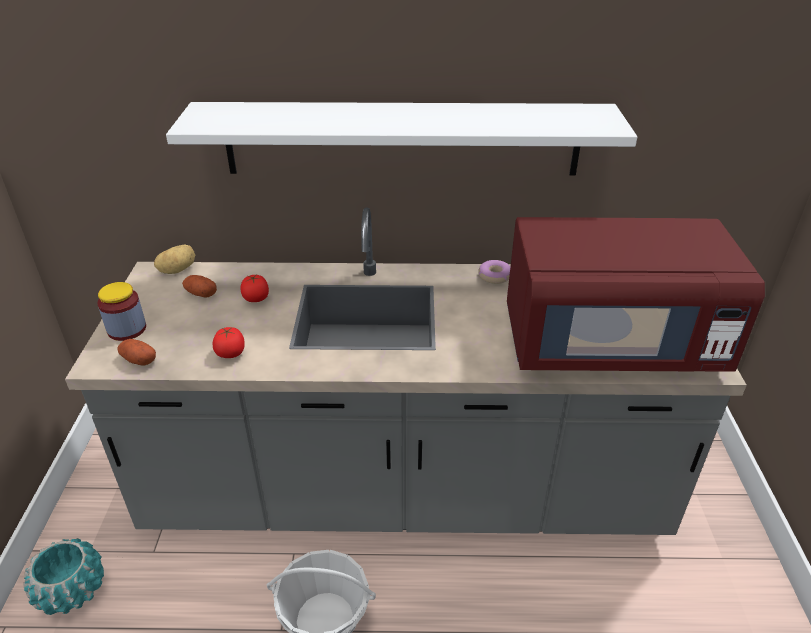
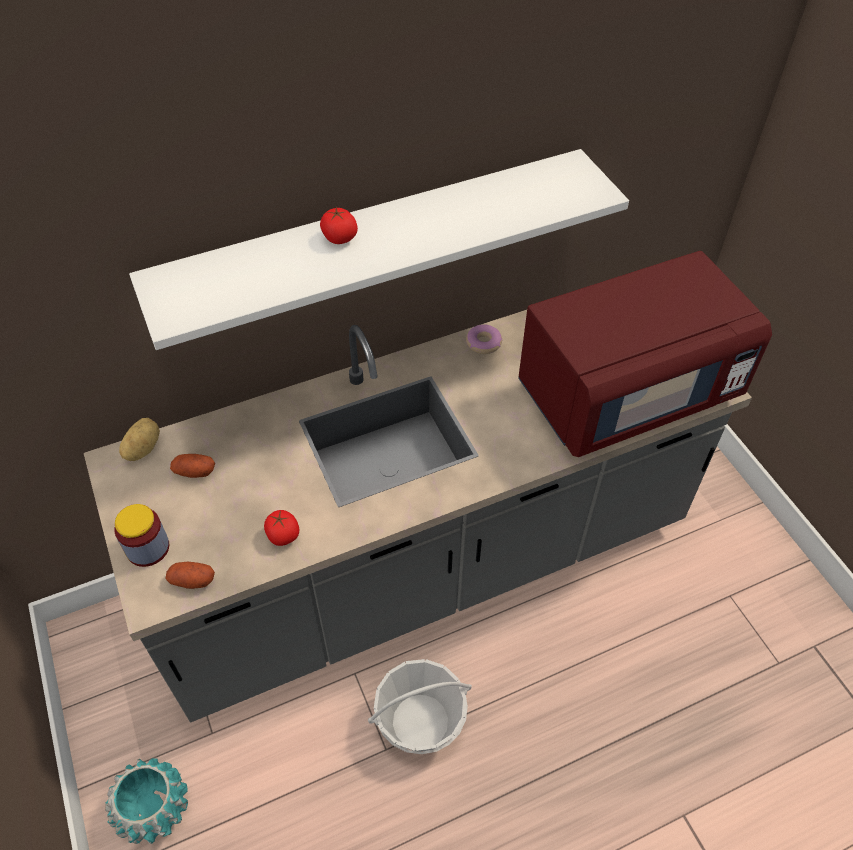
camera: 25 degrees left, 15 degrees up
tomato [241,275,269,302] -> tomato moved to [320,208,358,244]

